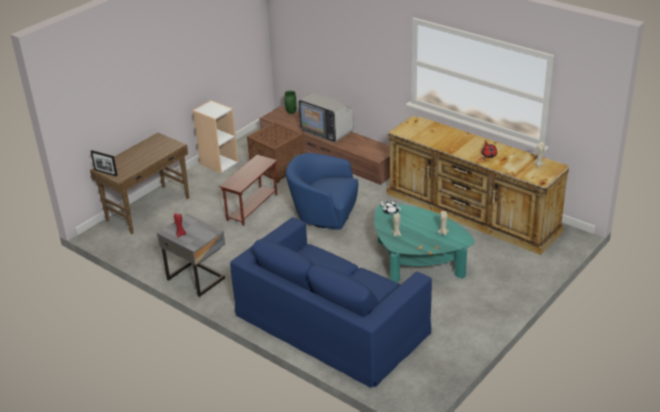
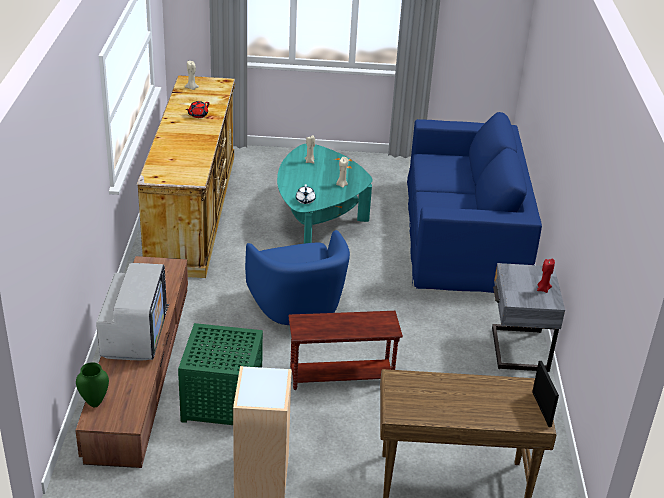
camera: 130 degrees left, 0 degrees up
brown side table [247,121,304,183] -> green side table [178,323,263,425]

